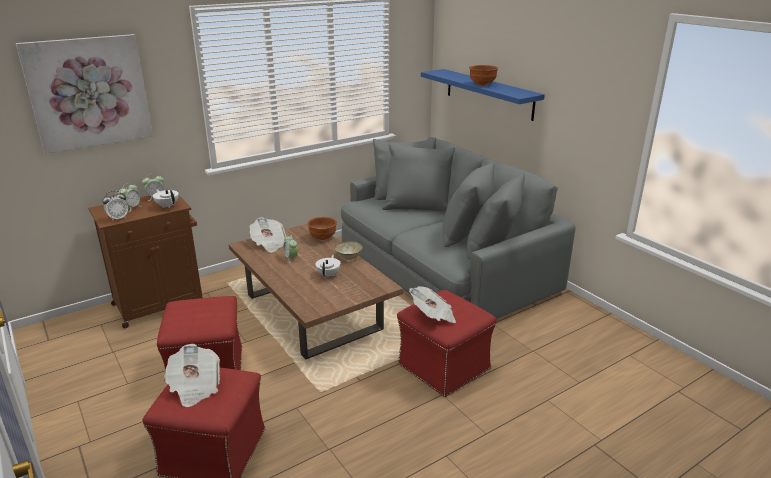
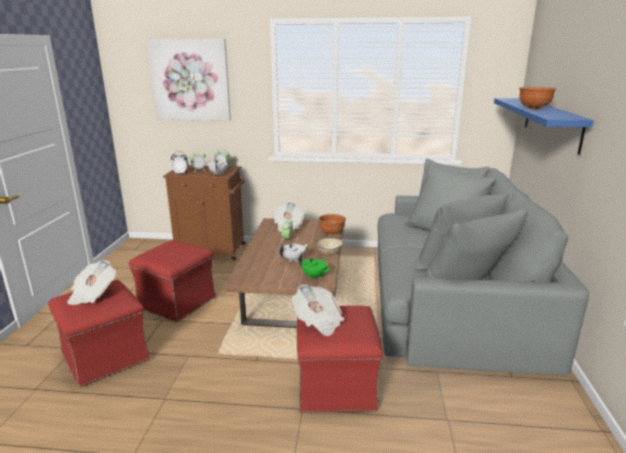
camera: 40 degrees right, 5 degrees down
none -> green teapot [299,253,332,279]

